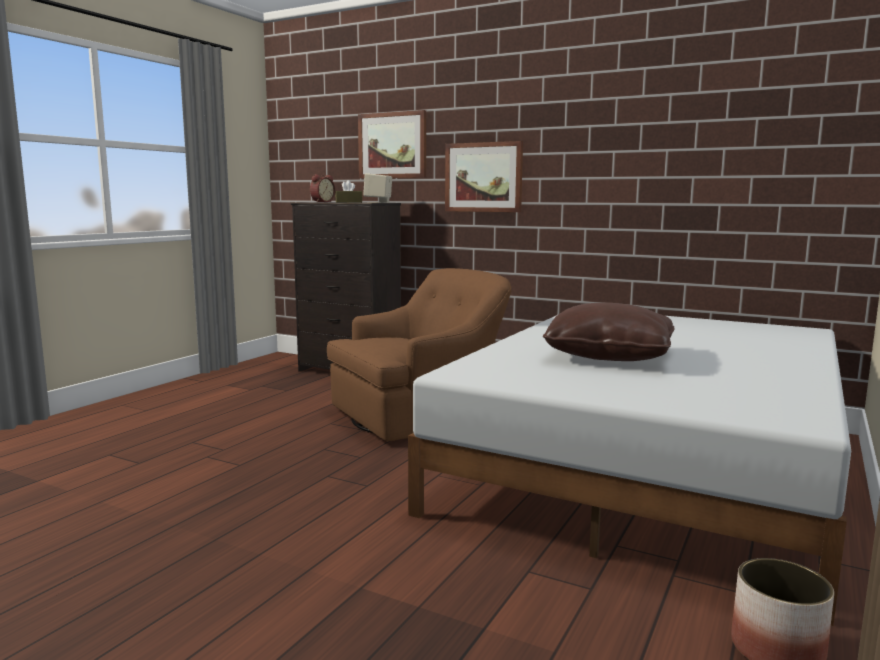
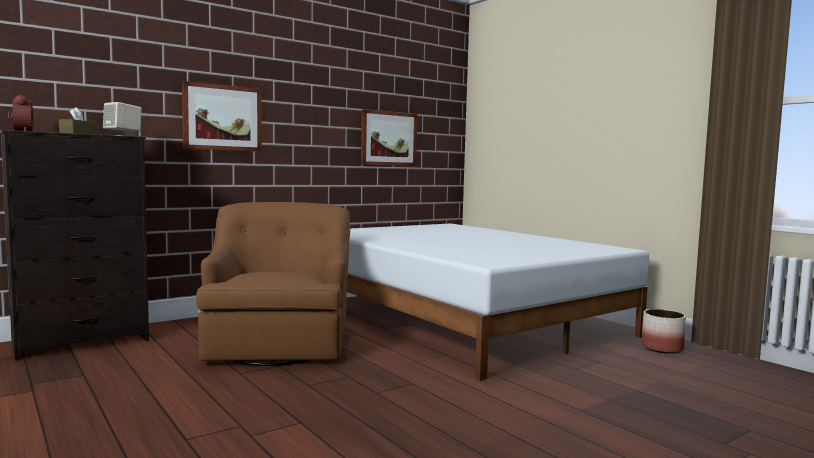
camera: 65 degrees left, 5 degrees down
picture [358,110,426,178] -> picture moved to [361,109,417,166]
brown pillow [543,303,674,361] -> none

